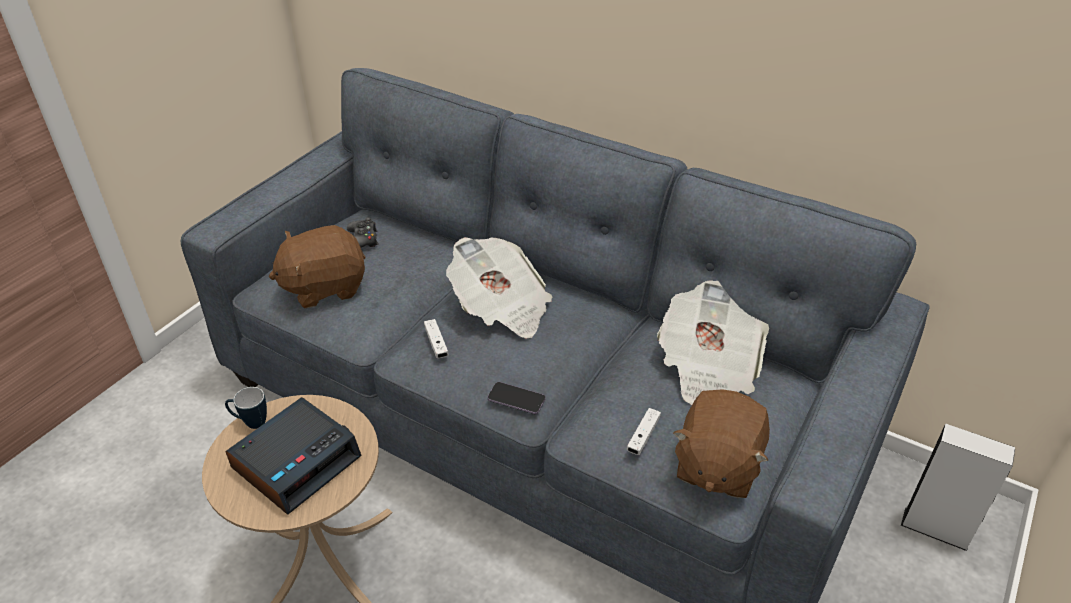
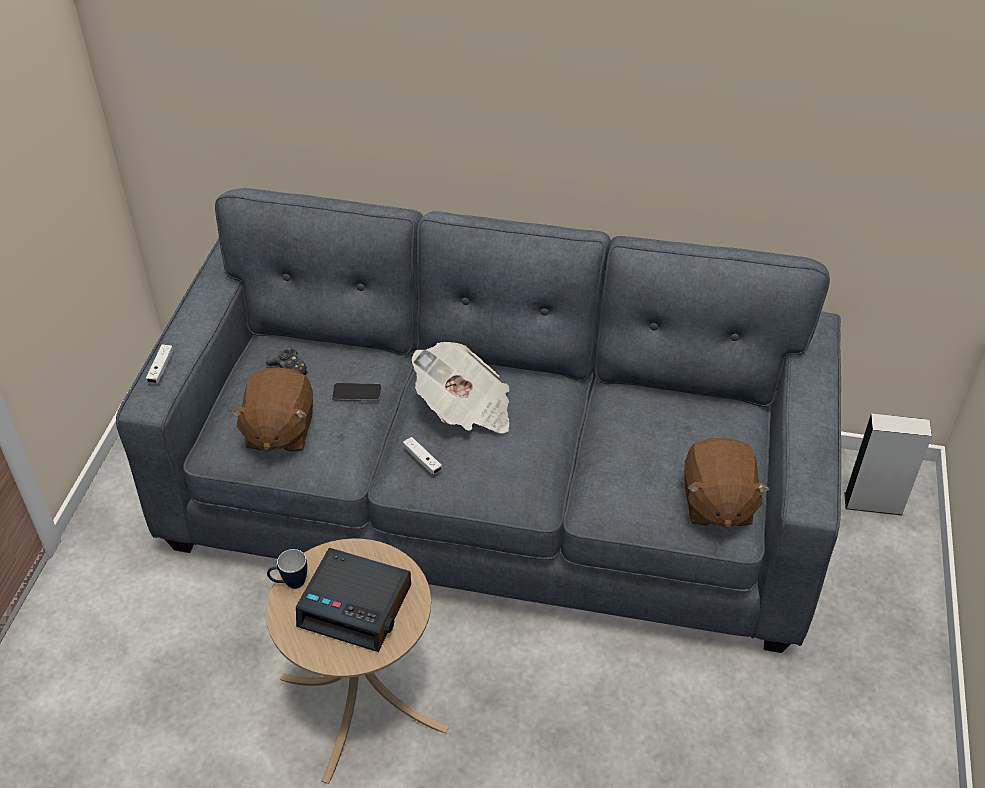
camera: 20 degrees left, 5 degrees up
alarm clock [226,397,362,515] -> alarm clock turned 90 degrees clockwise [296,548,411,652]
brown plush toy [269,225,365,308] -> brown plush toy turned 45 degrees counterclockwise [230,367,313,452]
phone [488,382,546,414] -> phone moved to [332,383,382,401]
white game controller [627,408,661,455] -> white game controller moved to [146,345,173,383]
newspaper [657,280,769,405] -> none

